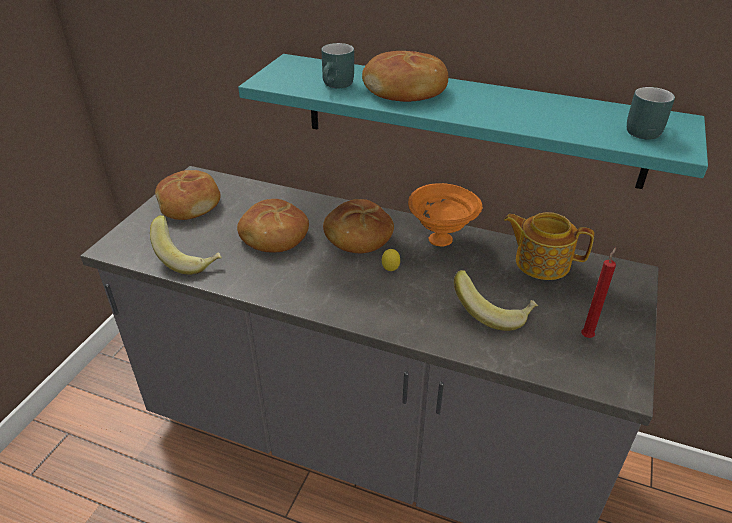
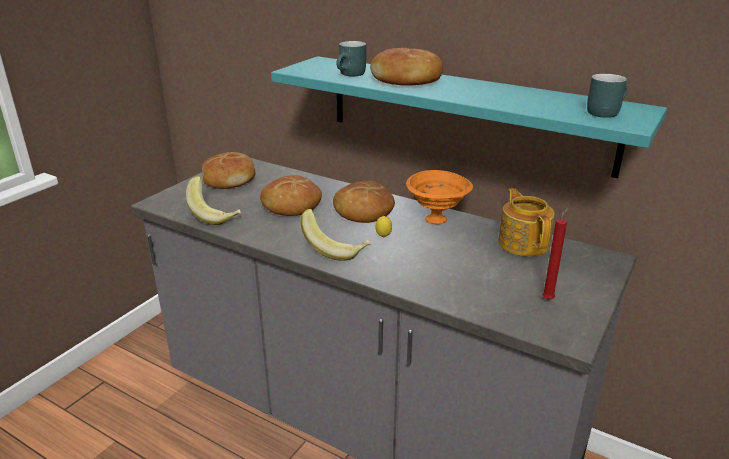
camera: 10 degrees right, 10 degrees down
banana [454,270,538,331] -> banana moved to [301,209,371,261]
teapot [504,212,594,280] -> teapot turned 45 degrees clockwise [498,188,555,256]

